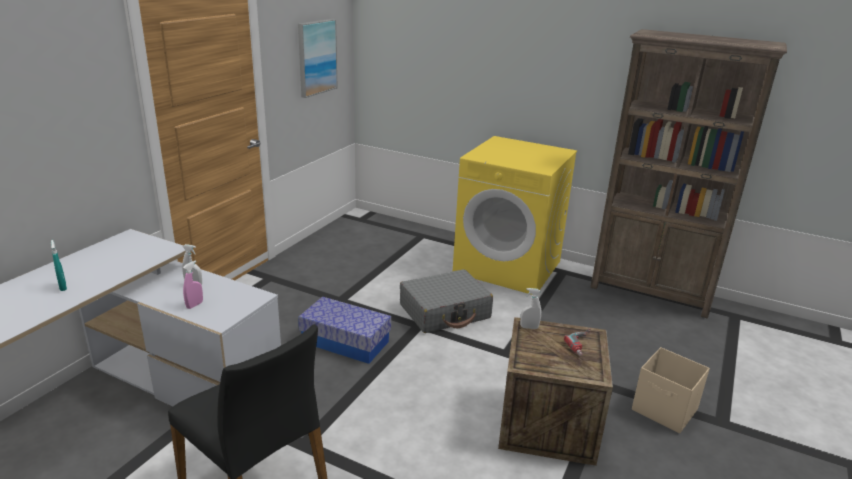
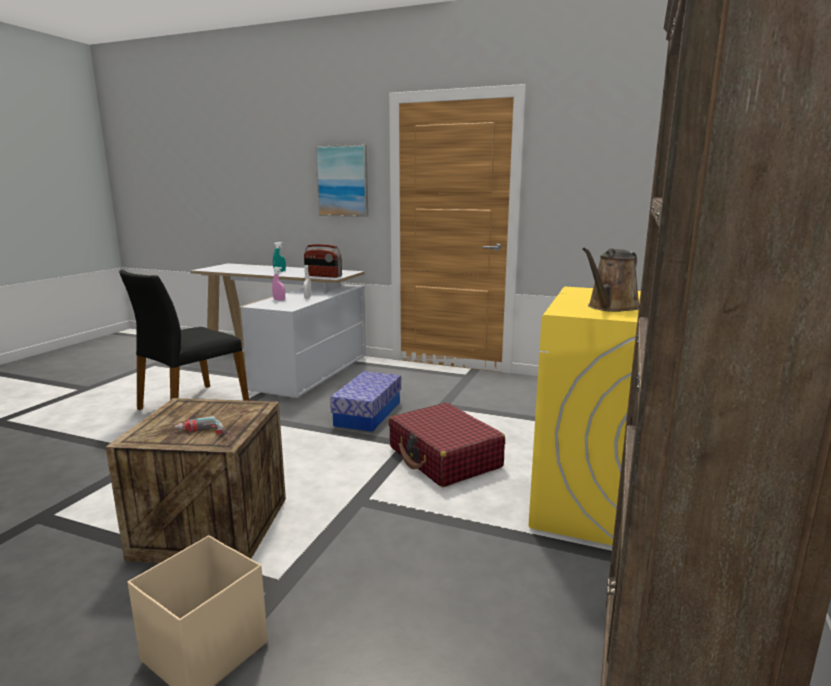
camera: 85 degrees right, 10 degrees down
picture [298,19,338,98] -> picture moved to [315,145,368,217]
grey suitcase [400,269,493,333] -> red suitcase [389,402,505,487]
white spray bottle [520,288,541,329] -> none
none -> radio [304,244,342,278]
none -> brown watering can [582,248,639,312]

